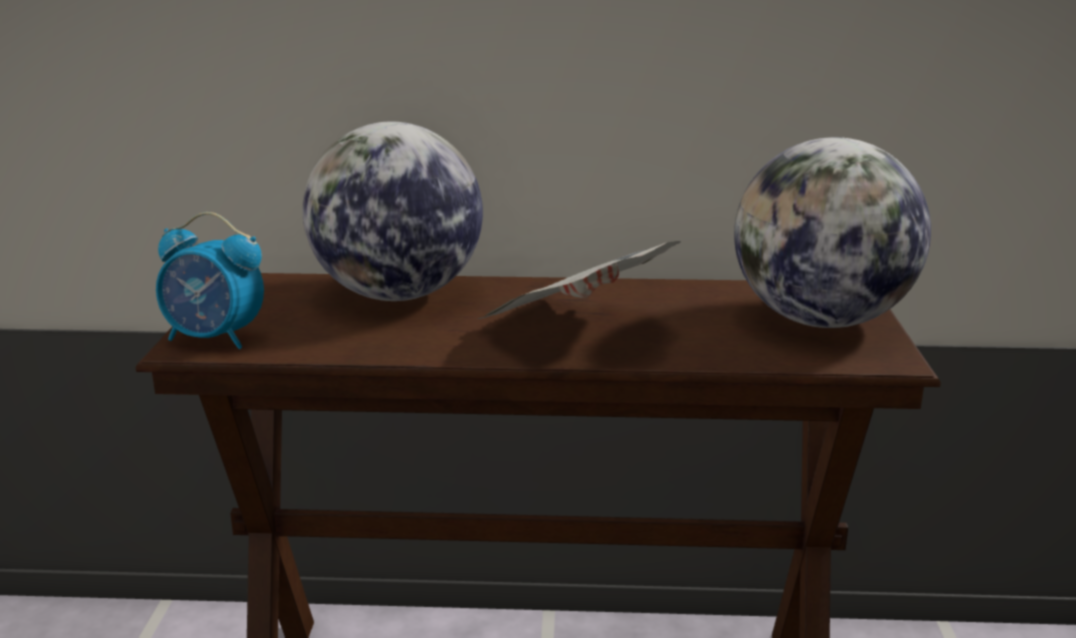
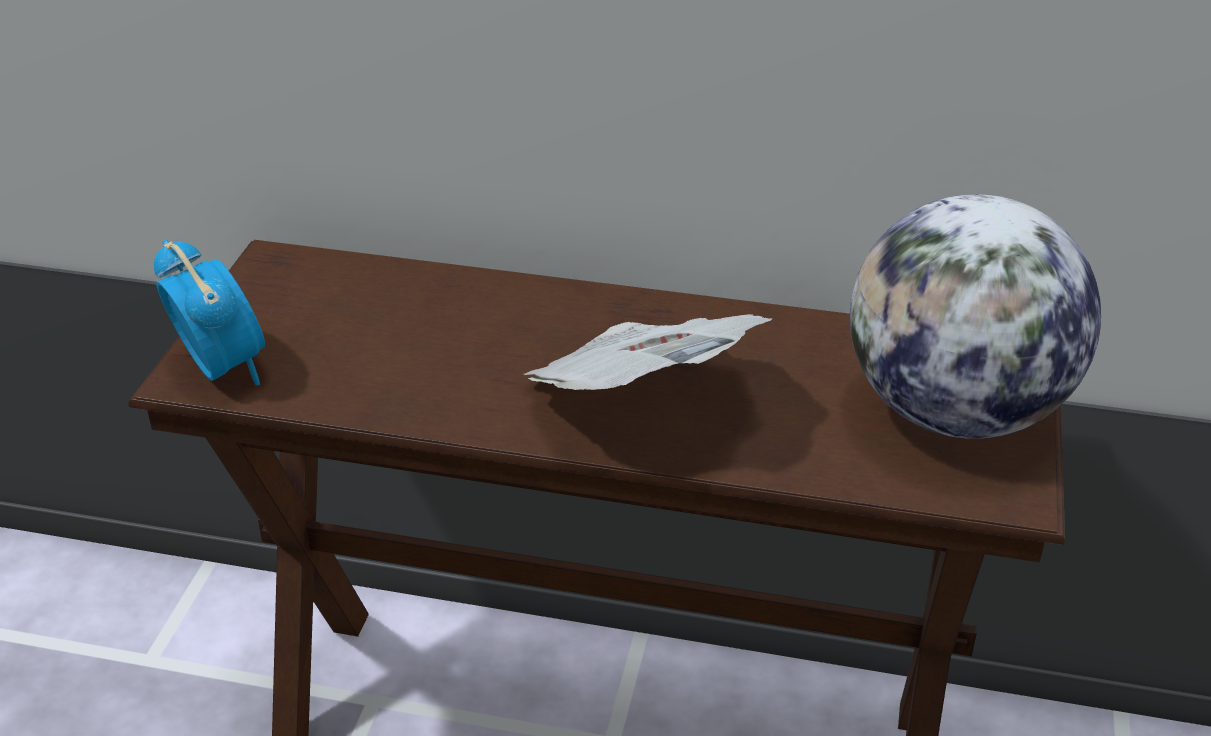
camera: 10 degrees right, 15 degrees up
alarm clock [156,212,264,349] -> alarm clock turned 150 degrees counterclockwise [154,240,265,386]
globe [303,121,483,301] -> none

